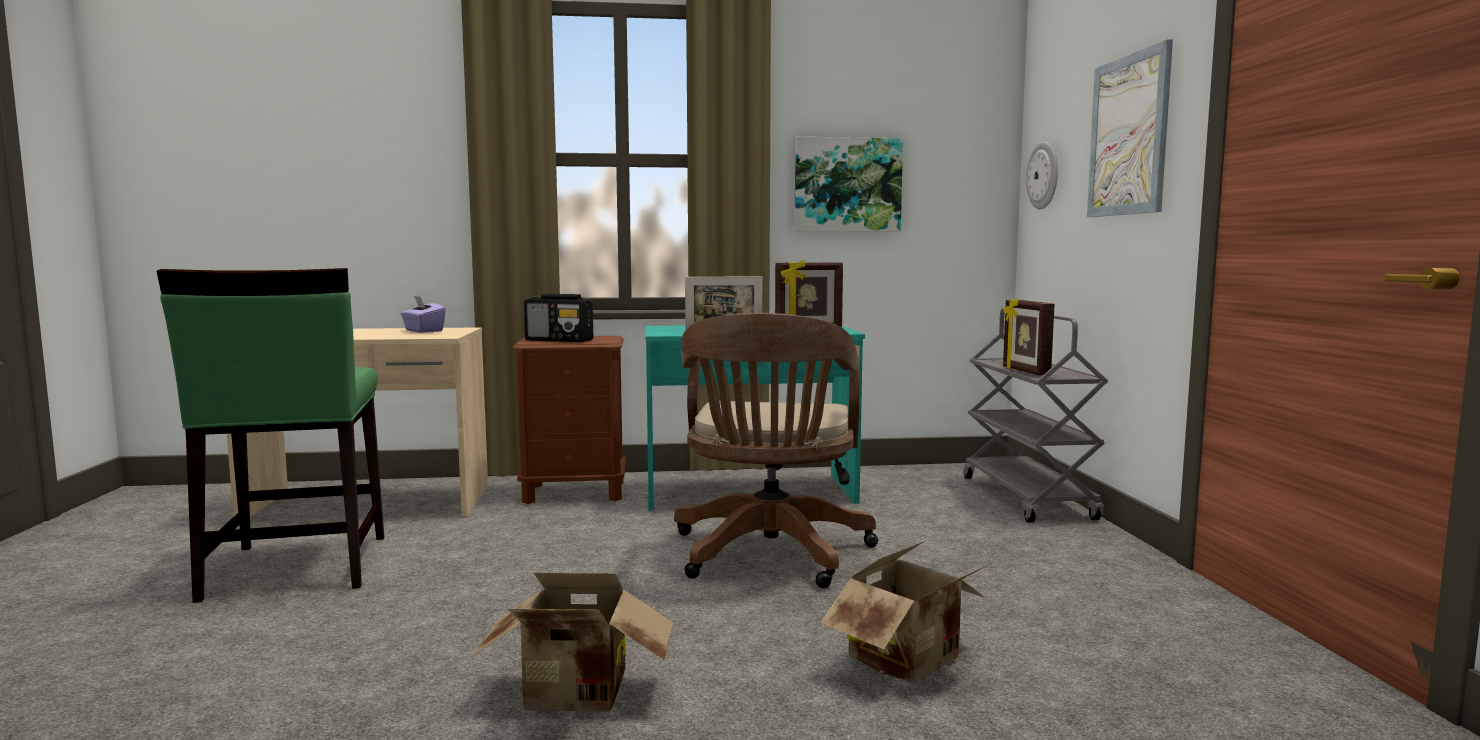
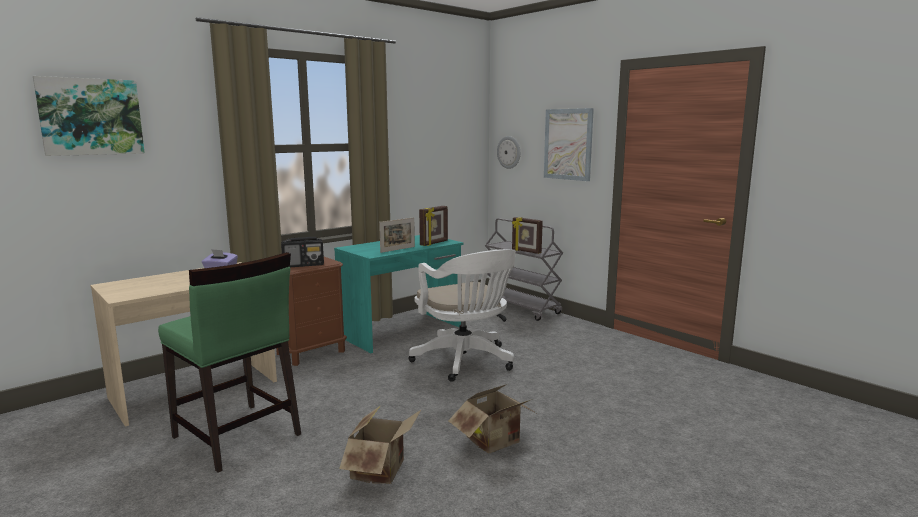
camera: 35 degrees left, 5 degrees up
brown office chair [674,313,878,588] -> white office chair [408,249,516,382]
picture [795,137,903,232] -> picture moved to [33,76,145,156]
cardboard box [820,541,996,683] -> cardboard box moved to [339,405,422,484]

